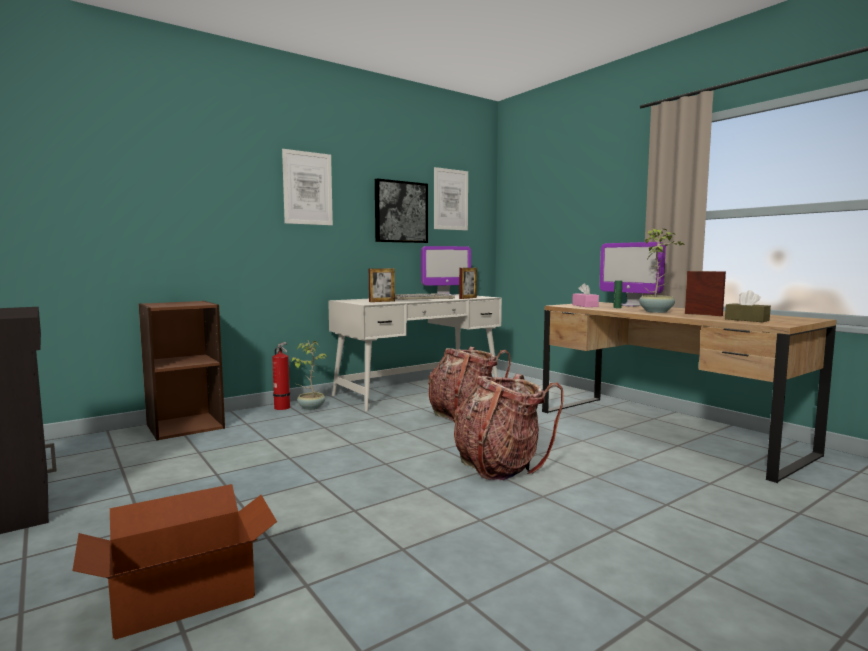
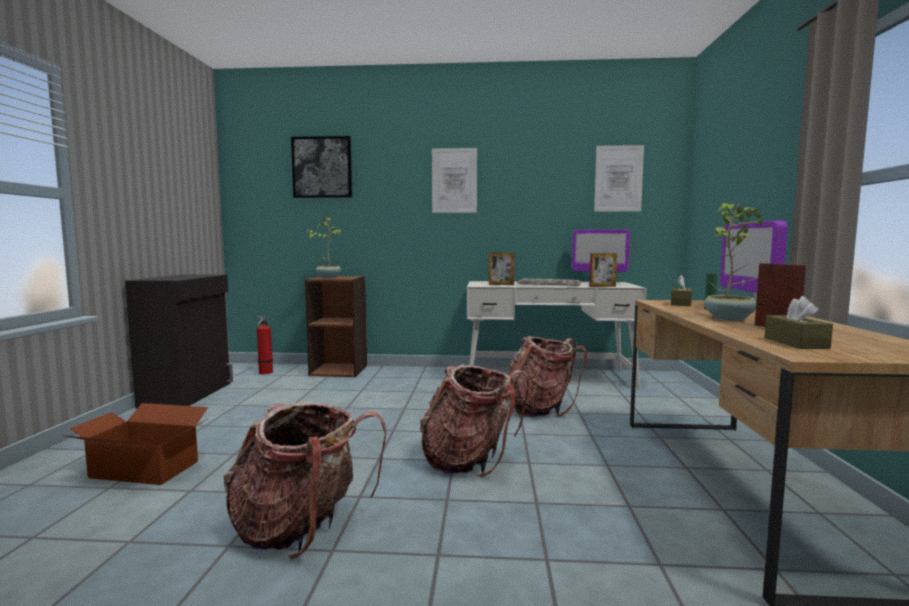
camera: 40 degrees right, 0 degrees up
fire extinguisher [272,342,290,410] -> fire extinguisher moved to [257,316,273,374]
potted plant [291,340,328,410] -> potted plant moved to [307,217,343,278]
picture [375,179,428,243] -> picture moved to [291,136,352,198]
pink tissue box [572,283,599,307] -> brown tissue box [671,275,692,306]
none -> backpack [224,401,387,559]

